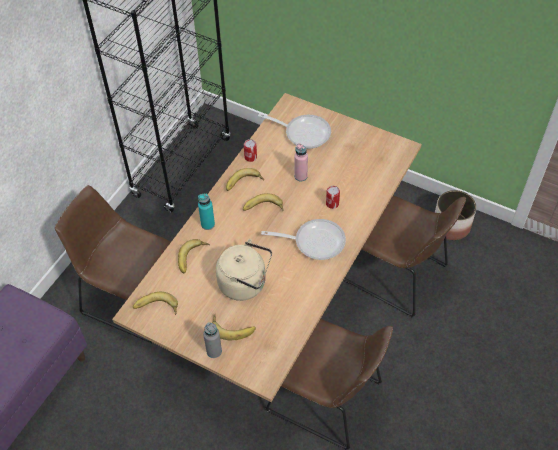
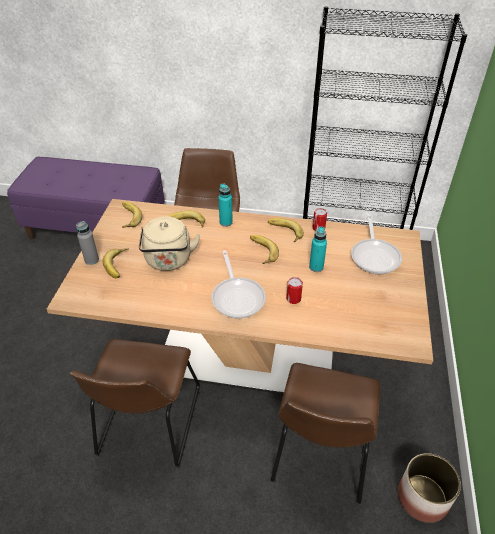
camera: 70 degrees right, 10 degrees down
pink bottle [294,143,308,181] -> turquoise bottle [309,226,327,272]

